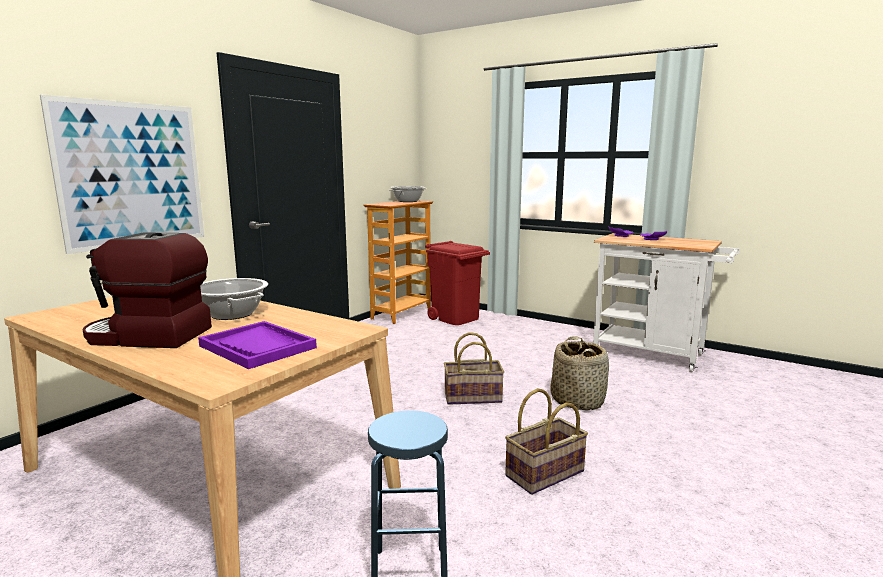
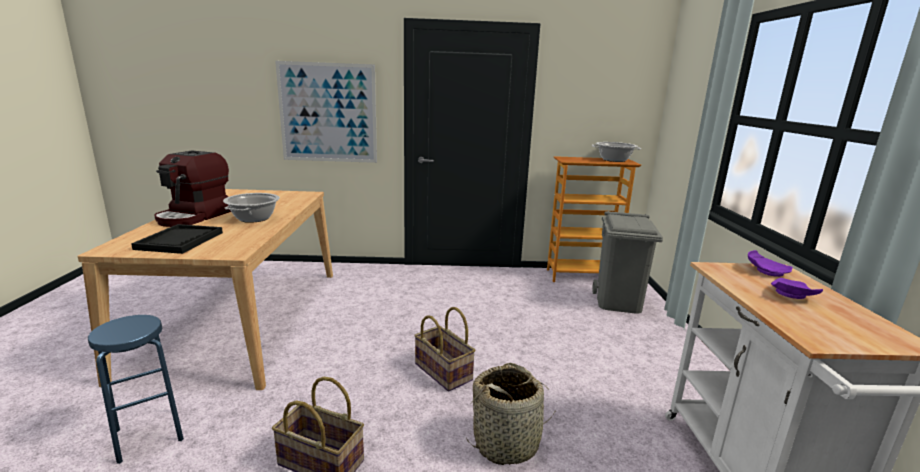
camera: 55 degrees right, 5 degrees up
coffee machine [83,232,212,348] -> coffee machine turned 135 degrees counterclockwise [154,150,231,227]
purple tray [198,321,317,369] -> black tray [131,224,223,254]
red trash can [425,241,490,325] -> grey trash can [592,211,663,314]

